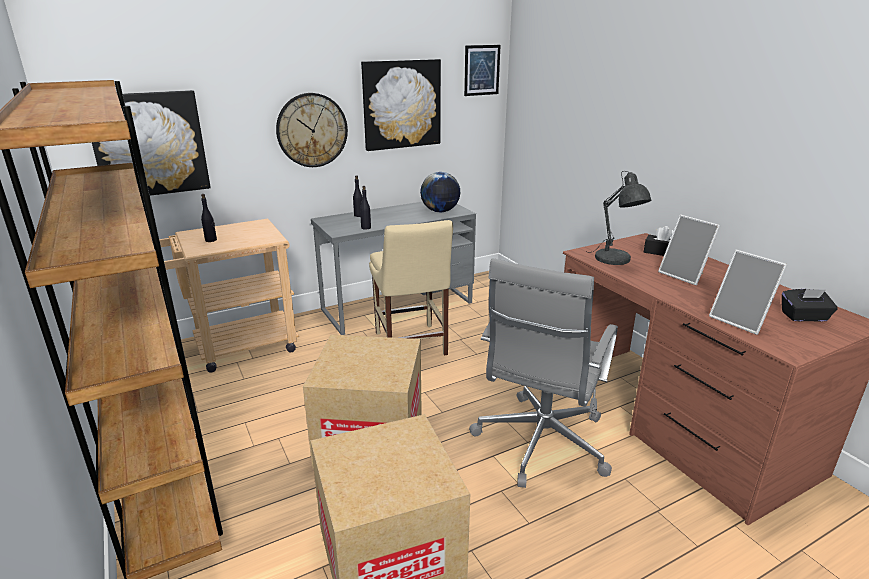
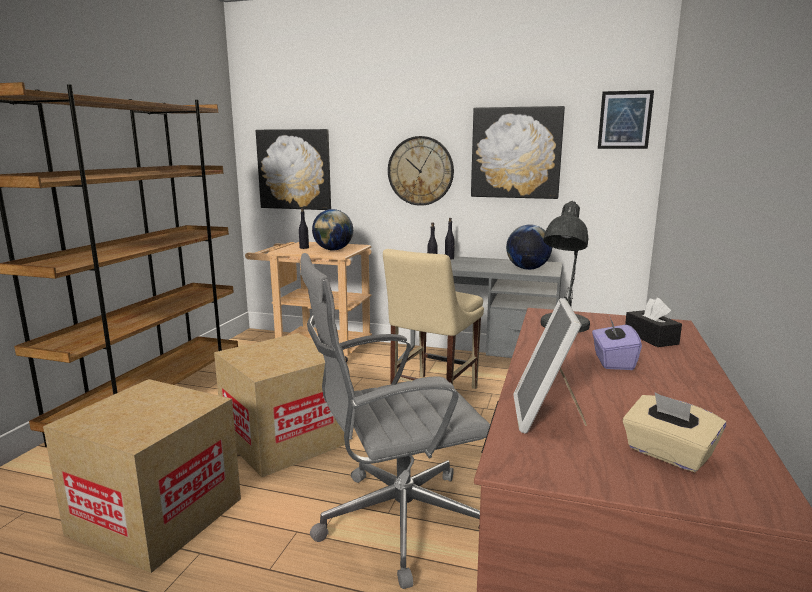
camera: 45 degrees right, 10 degrees down
picture frame [658,215,721,285] -> purple tissue box [592,315,642,370]
black tissue box [782,289,838,322] -> beige tissue box [623,392,726,472]
none -> globe [312,209,353,251]

